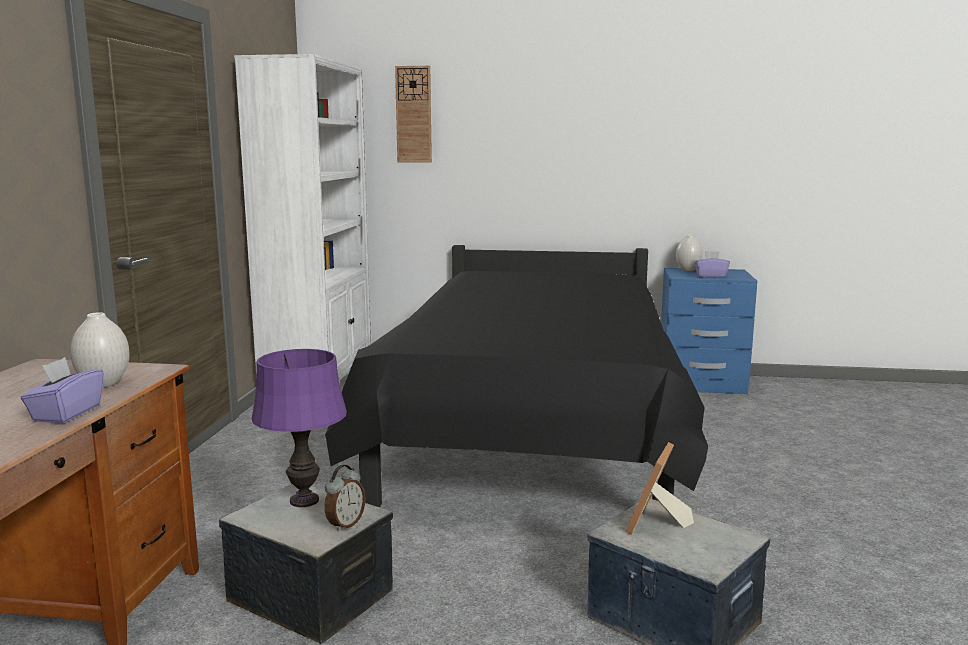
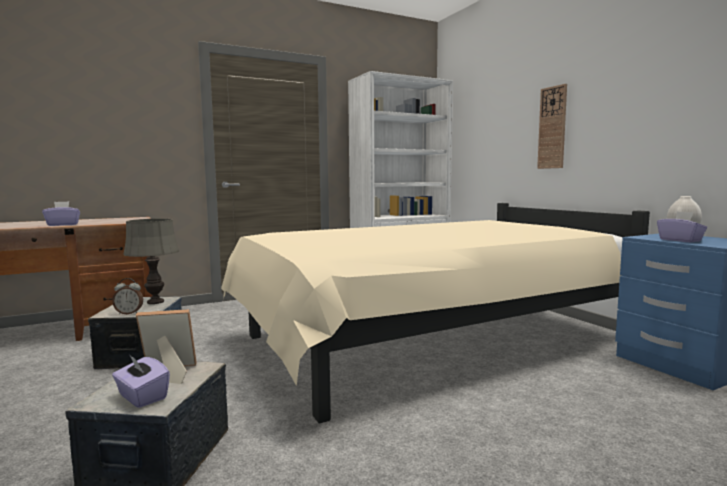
camera: 55 degrees right, 5 degrees down
white vase [70,312,130,388] -> none
purple table lamp [252,349,347,507] -> grey table lamp [123,219,179,304]
black bed [325,245,708,507] -> beige bed [221,203,650,424]
wall clock [395,66,432,163] -> wall clock moved to [537,84,567,169]
none -> purple tissue box [112,354,170,408]

